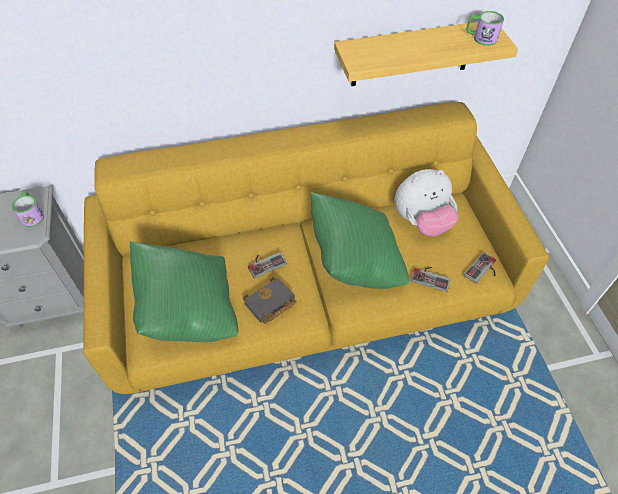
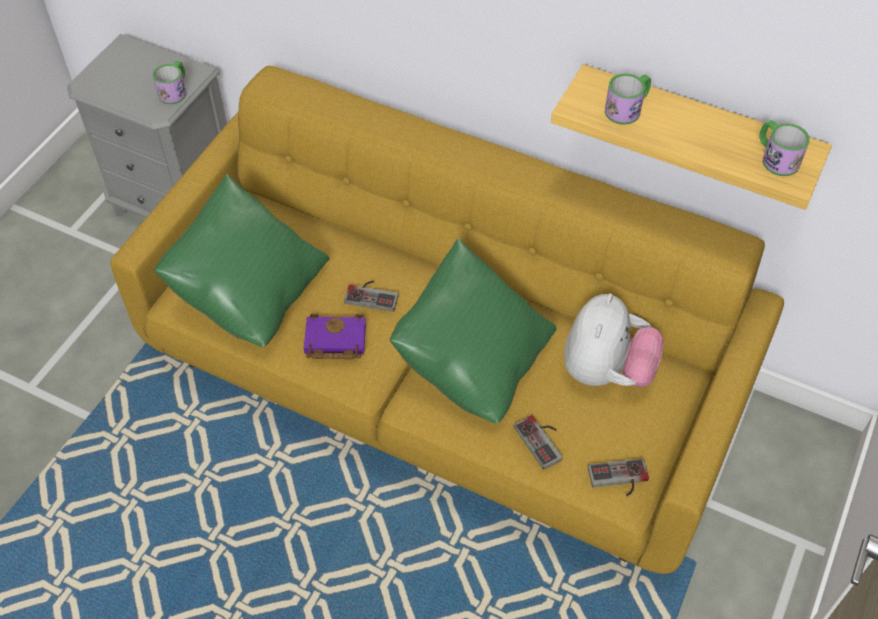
camera: 40 degrees right, 0 degrees up
black book [243,277,297,324] -> purple book [304,313,366,359]
plush toy [394,169,458,237] -> plush toy turned 90 degrees counterclockwise [564,293,664,387]
none -> mug [605,73,651,125]

